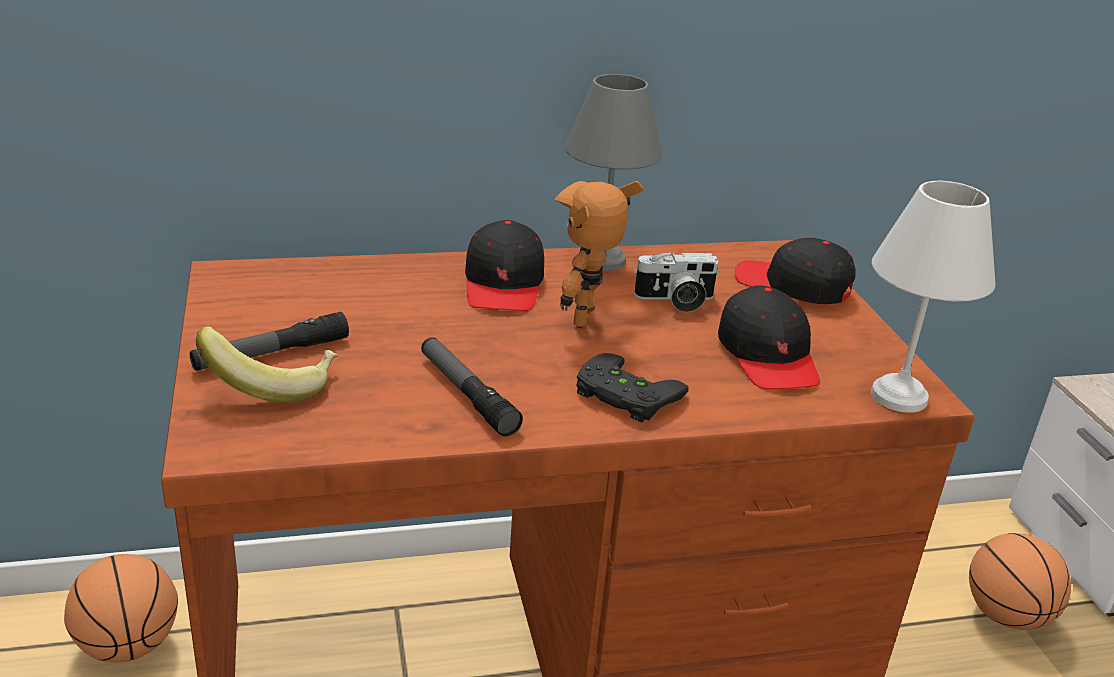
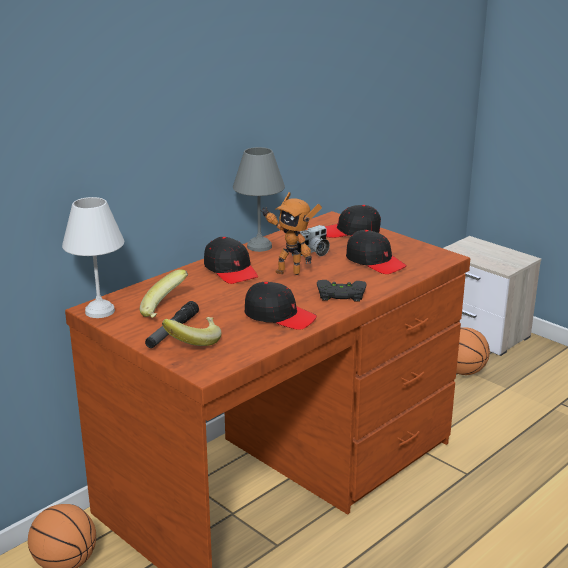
camera: 30 degrees left, 5 degrees down
flashlight [421,337,523,436] -> black cap [245,282,317,330]
toy robot [554,181,644,328] -> toy robot turned 60 degrees counterclockwise [261,192,322,275]
white table lamp [871,181,996,413] -> white table lamp moved to [62,197,124,318]
none -> banana [140,269,188,318]

